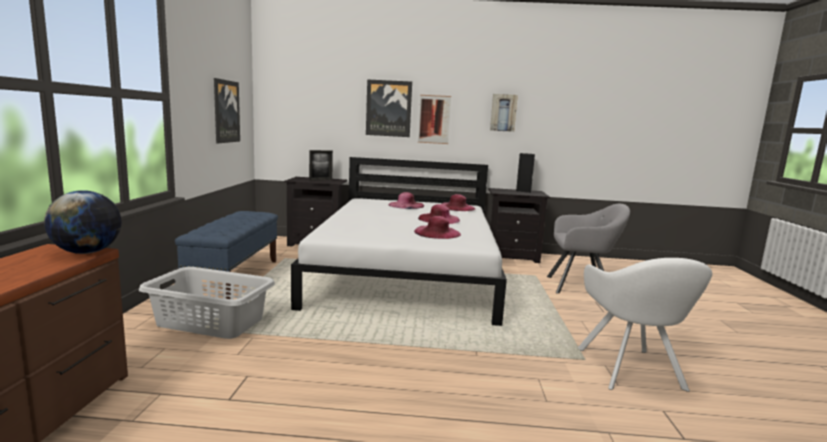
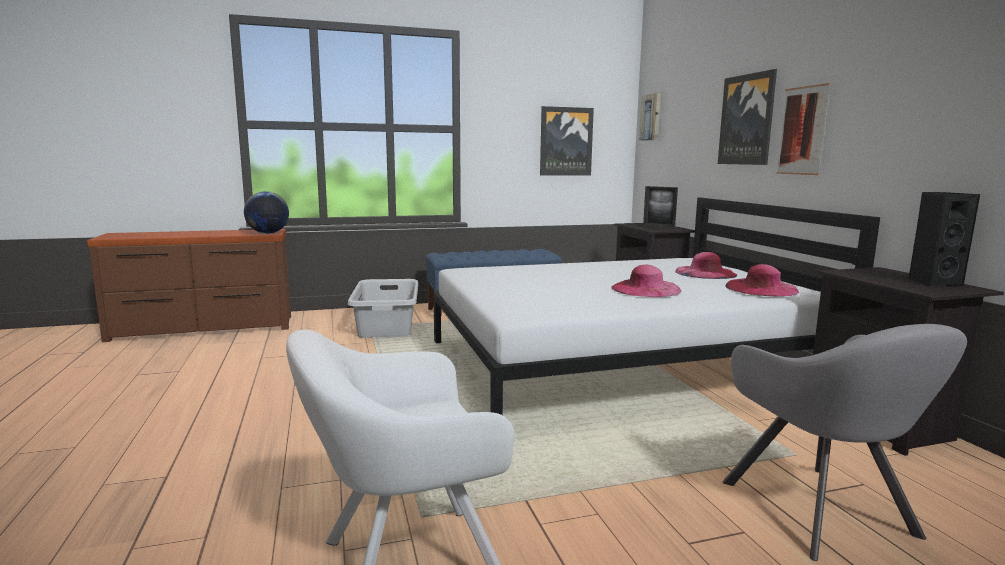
camera: 70 degrees right, 0 degrees up
pink hat [414,216,461,239] -> none
picture [490,94,518,132] -> picture moved to [639,93,661,141]

